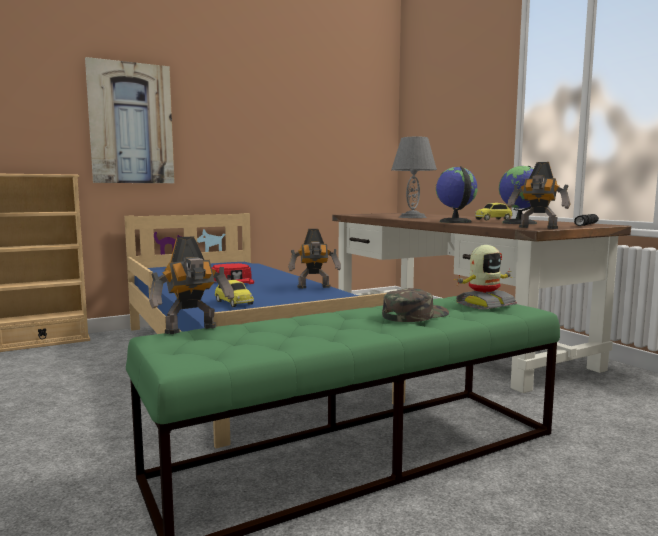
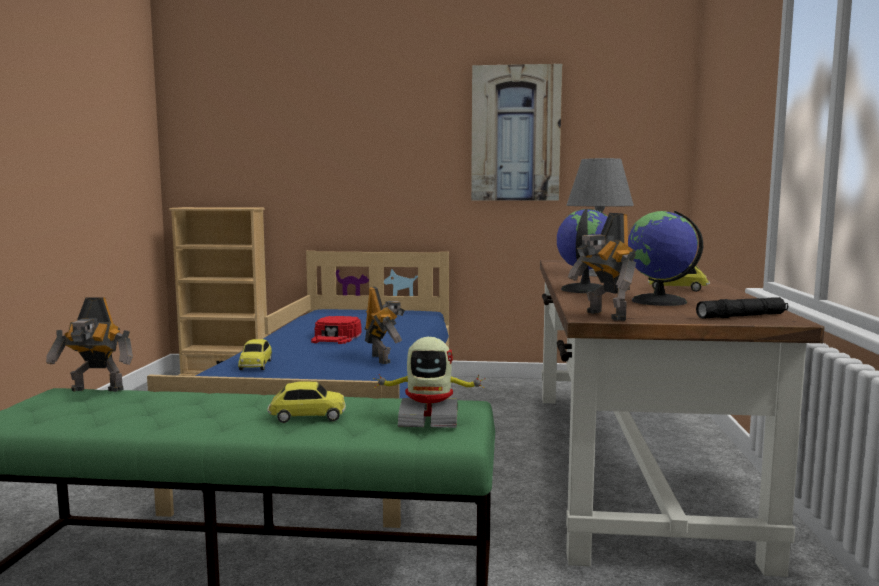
camera: 35 degrees right, 0 degrees up
picture [85,57,175,183] -> picture moved to [471,64,562,201]
toy robot [288,229,341,289] -> toy robot turned 135 degrees counterclockwise [365,286,405,364]
green cap [382,288,449,322] -> toy car [267,381,346,423]

